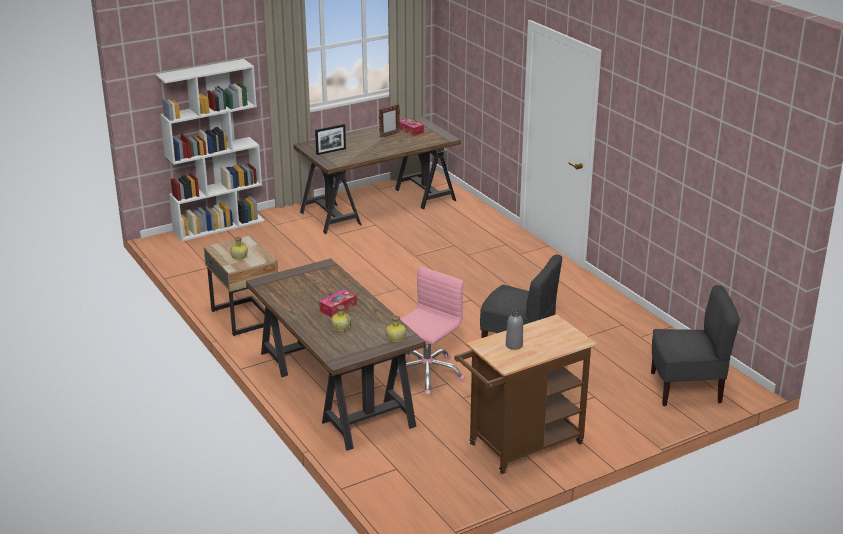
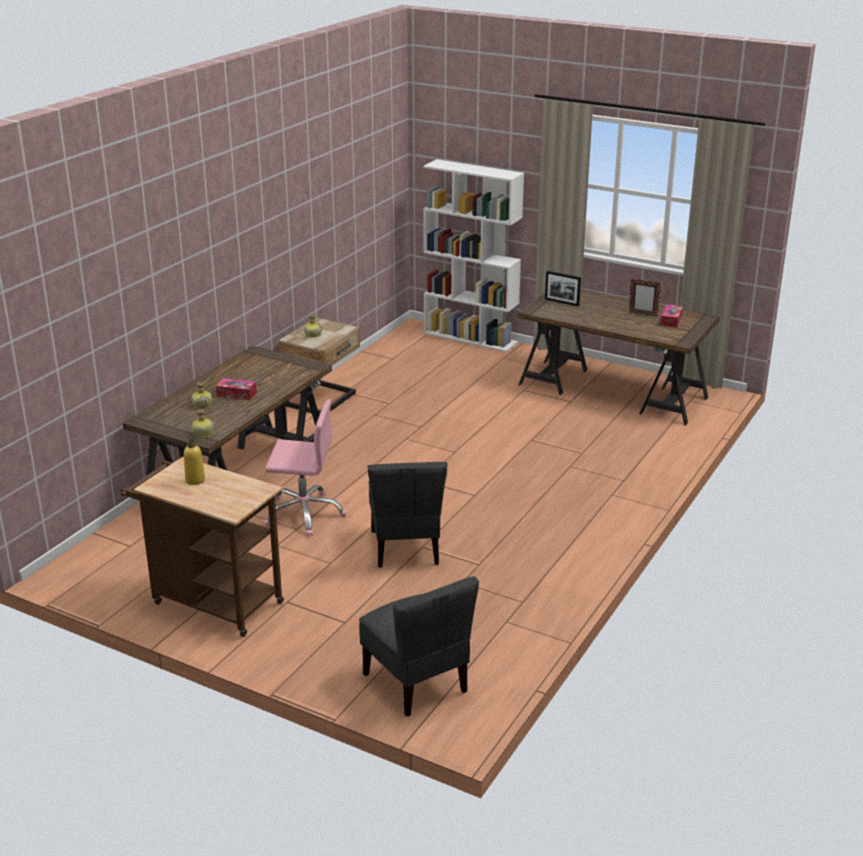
camera: 60 degrees right, 0 degrees up
grey bottle [506,309,523,350] -> yellow bottle [184,439,205,485]

